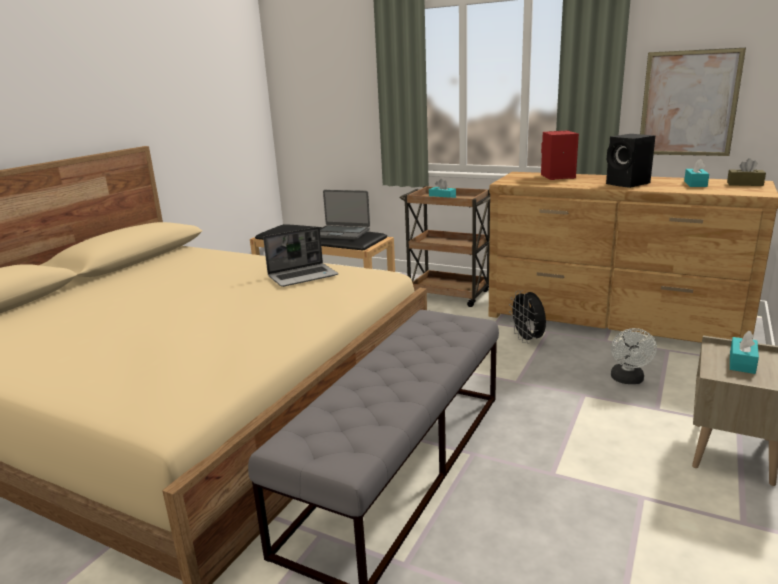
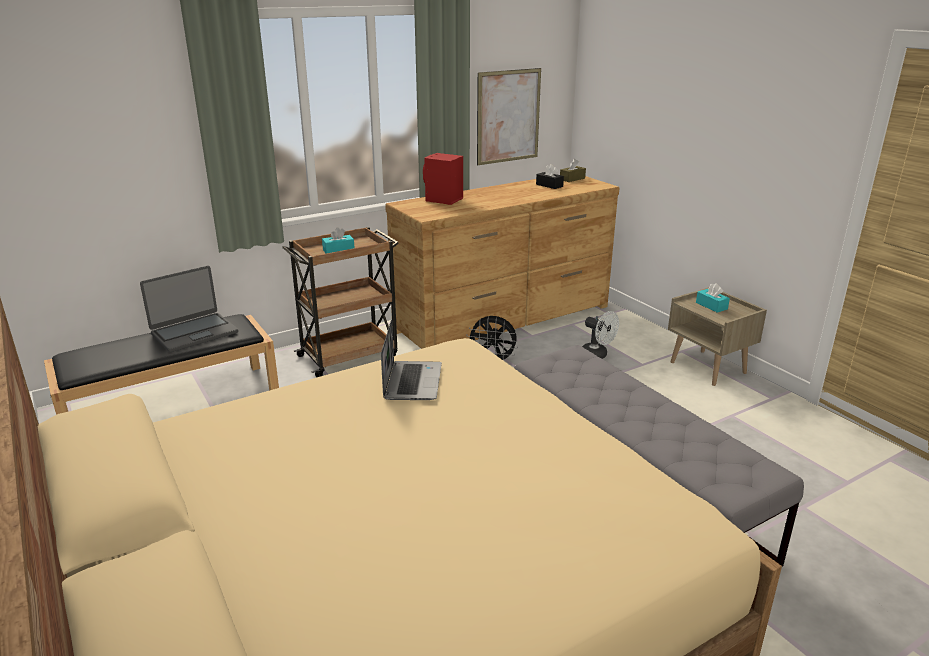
camera: 60 degrees left, 5 degrees up
black speaker [606,134,656,188] -> none
turquoise tissue box [684,159,709,187] -> black tissue box [536,164,564,189]

